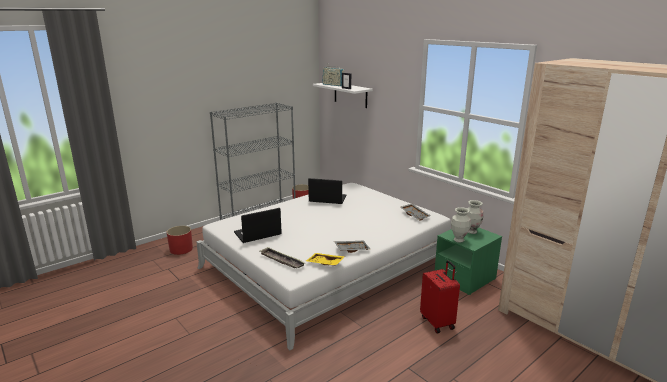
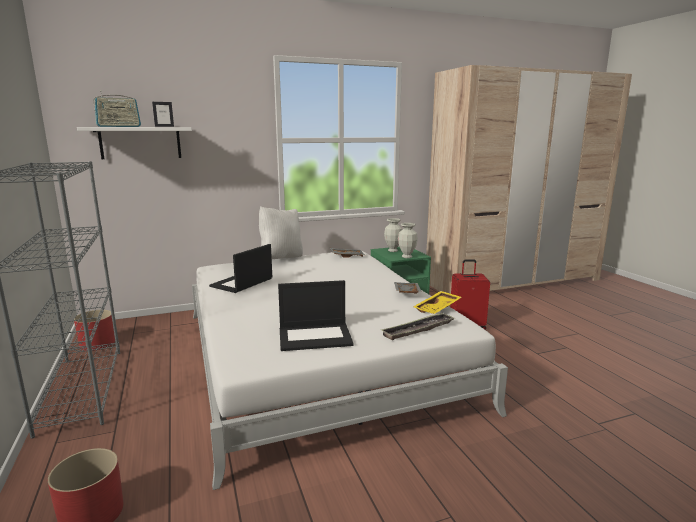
camera: 70 degrees left, 5 degrees down
laptop [234,208,282,243] -> laptop turned 90 degrees counterclockwise [278,280,354,351]
none -> white pillow [259,206,303,259]

